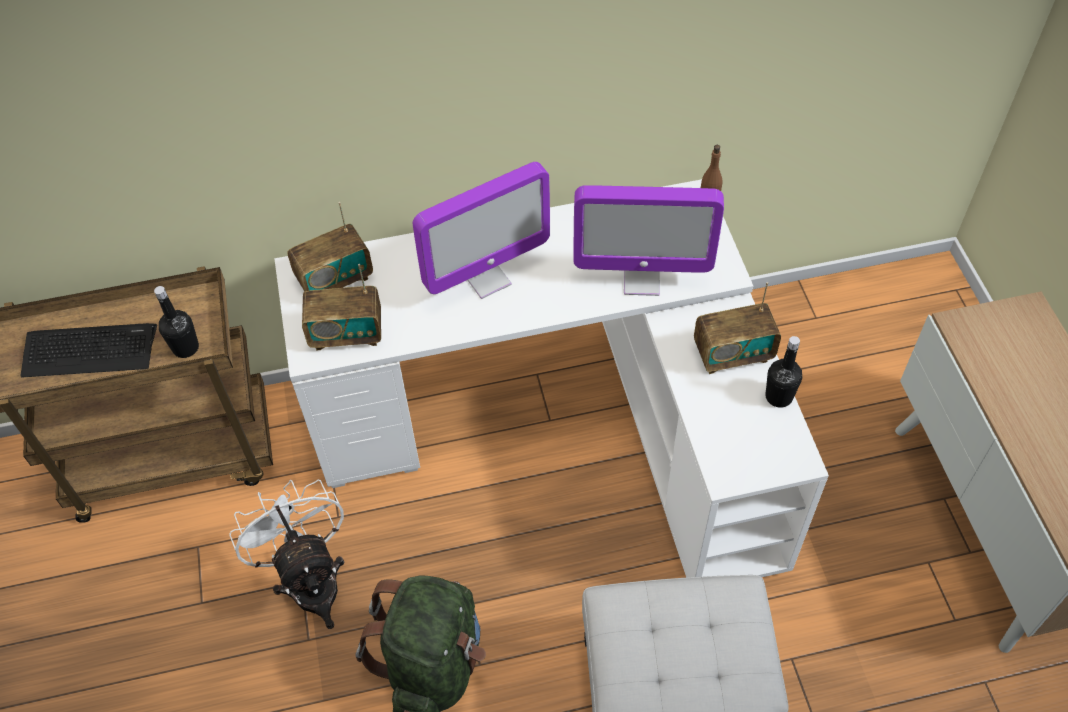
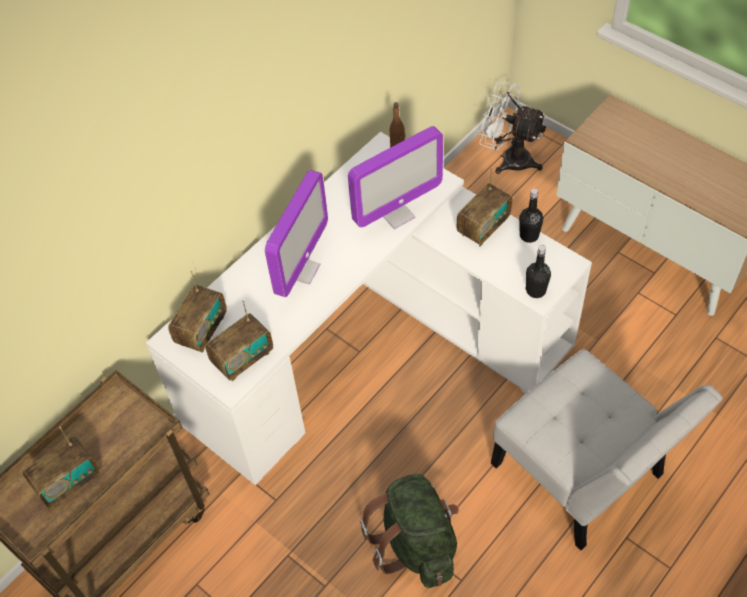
camera: 35 degrees left, 0 degrees up
keyboard [21,323,157,378] -> radio [22,427,100,509]
black bottle [154,286,199,358] -> black bottle moved to [525,245,551,298]
white fan [229,479,344,629] -> white fan moved to [478,81,547,174]

